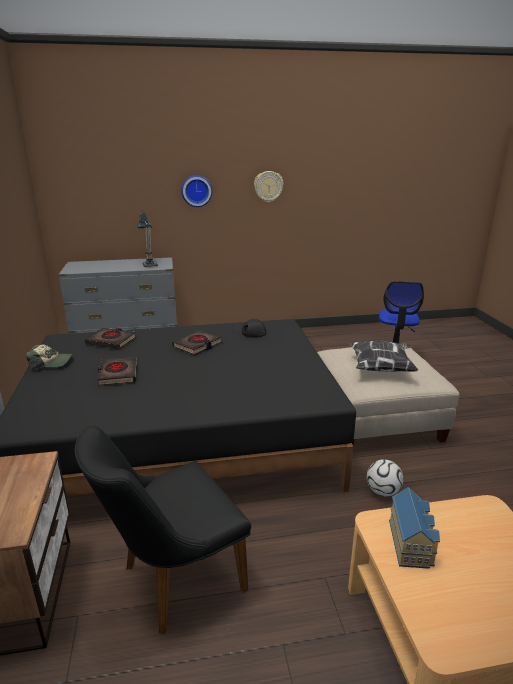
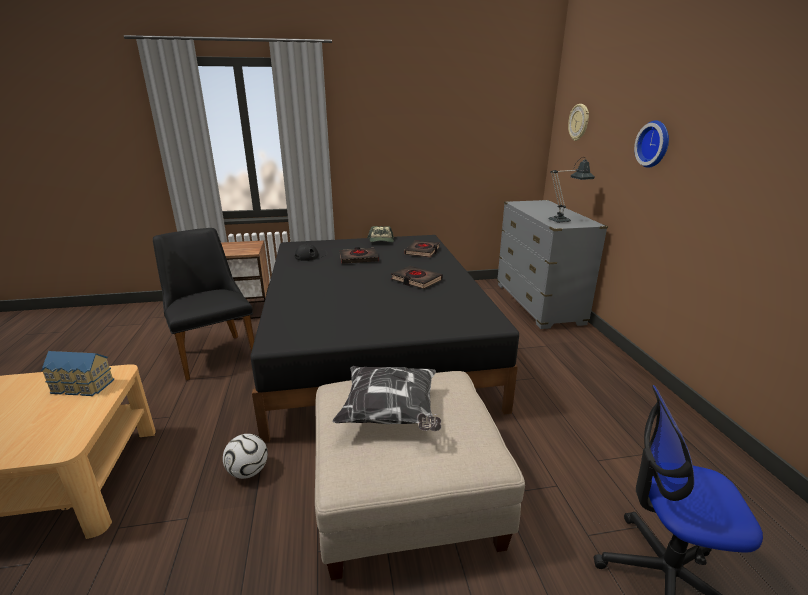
camera: 90 degrees right, 0 degrees up
black cap [235,319,266,338] -> black cap moved to [295,244,327,261]
wall clock [254,171,284,203] -> wall clock moved to [568,104,589,141]

